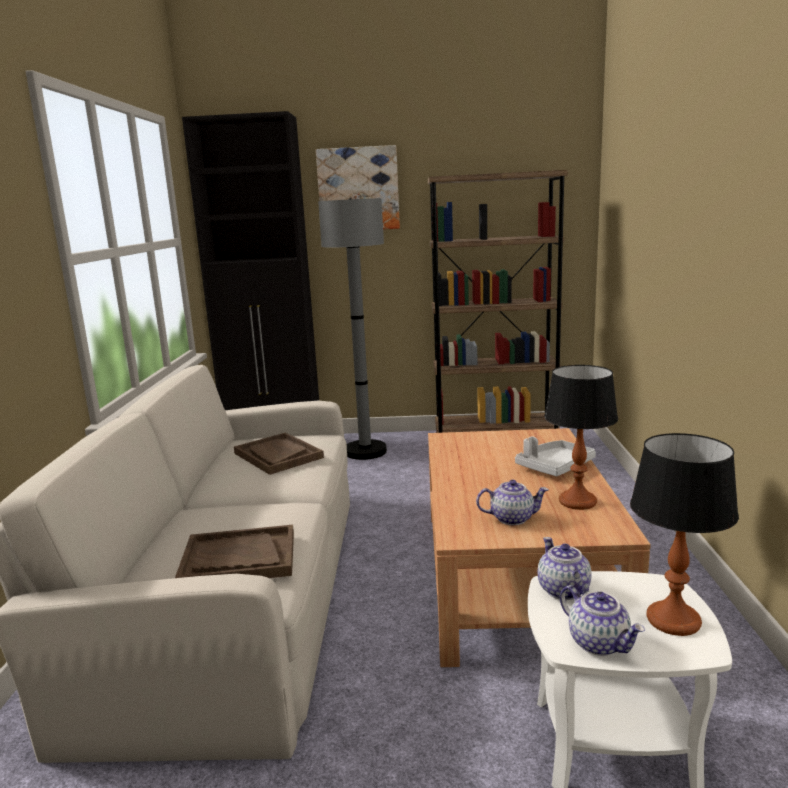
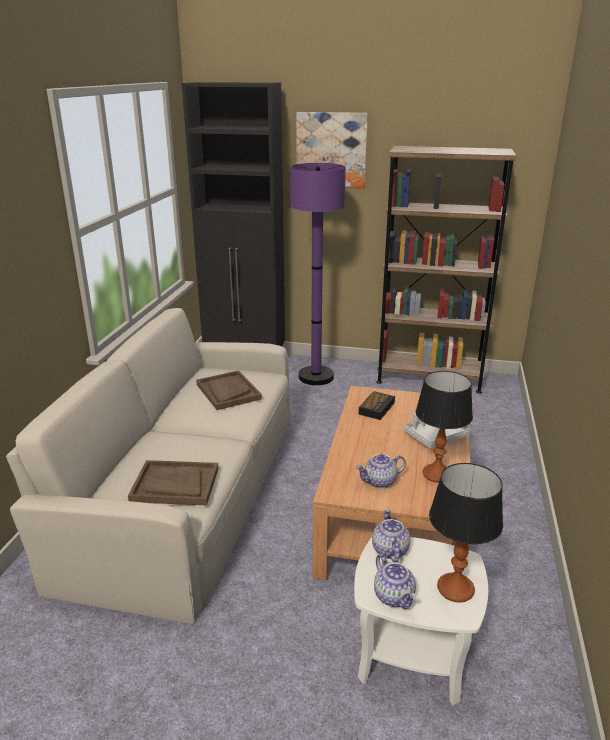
camera: 10 degrees right, 10 degrees up
grey floor lamp [318,198,387,460] -> purple floor lamp [290,163,346,385]
teapot [476,480,549,525] -> teapot turned 150 degrees clockwise [356,454,406,488]
none -> alarm clock [359,391,395,420]

